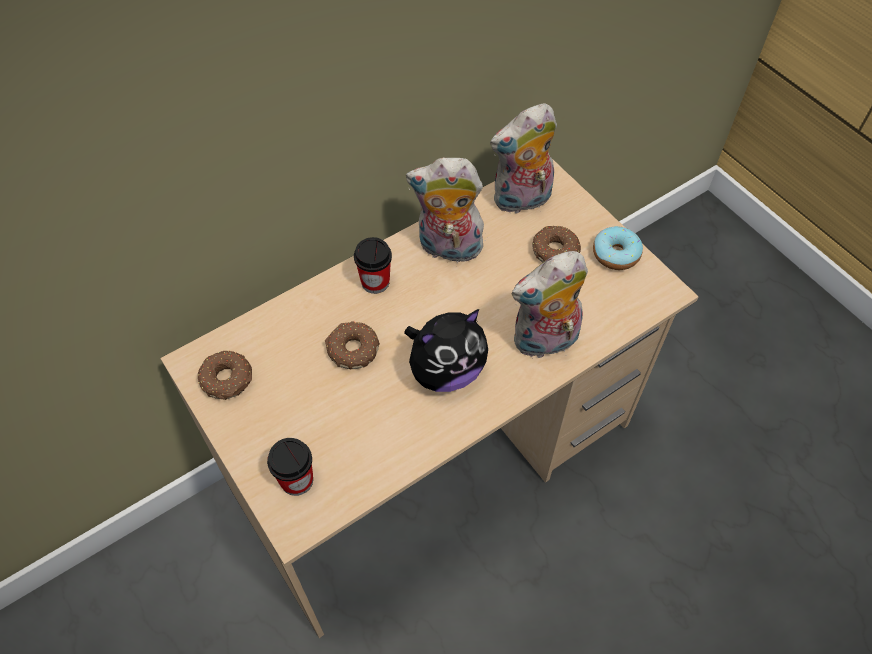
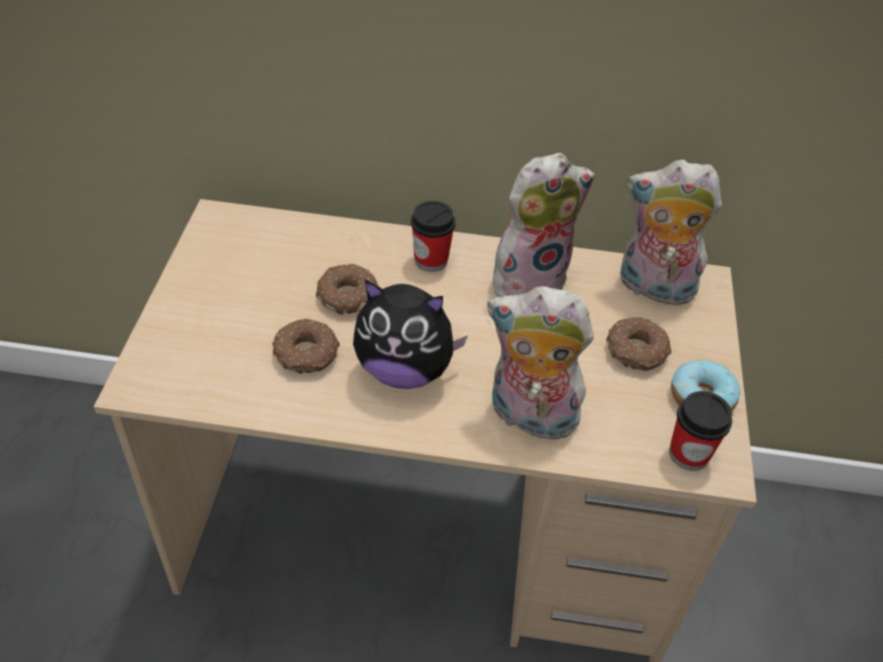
camera: 40 degrees right, 10 degrees down
donut [198,351,252,400] -> donut moved to [272,318,340,374]
cup [267,438,313,496] -> cup moved to [669,391,732,471]
plush toy [406,158,484,262] -> plush toy turned 105 degrees clockwise [493,153,595,297]

